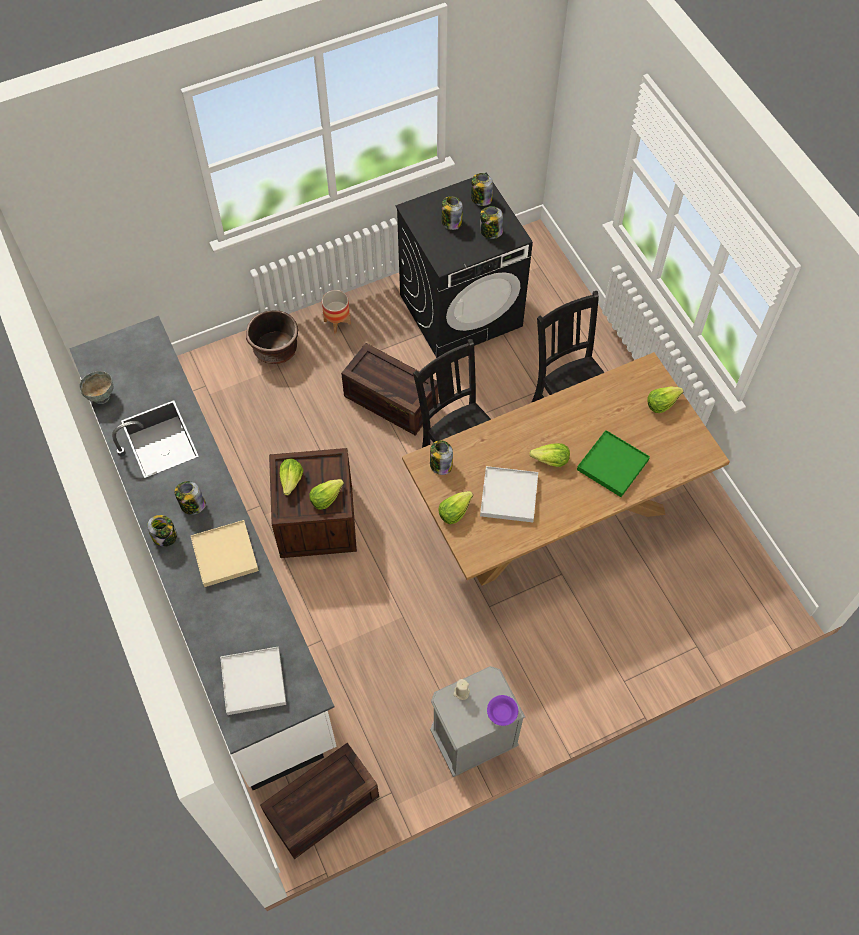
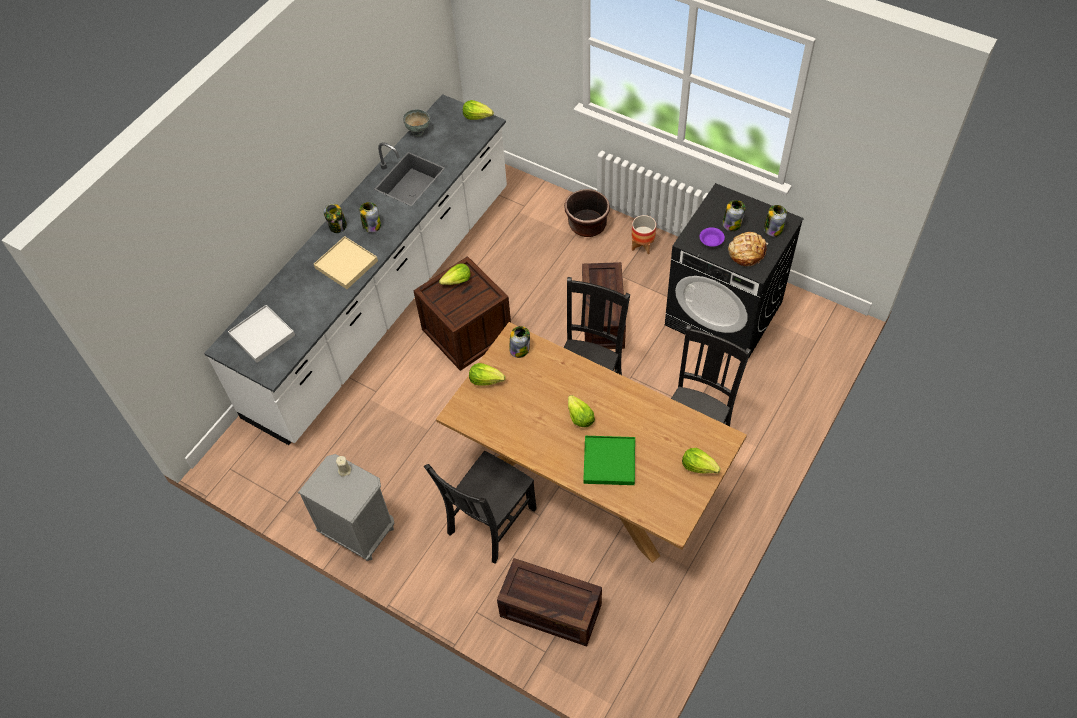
camera: 60 degrees right, 5 degrees down
crate [260,743,379,859] -> crate moved to [497,558,602,647]
lettuce [309,479,344,510] -> lettuce moved to [463,100,494,120]
jar [480,206,503,239] -> bread [728,232,768,266]
white tray [480,466,538,522] -> none
purple bowl [487,695,518,726] -> purple bowl moved to [700,227,725,247]
none -> black chair [424,451,537,564]

